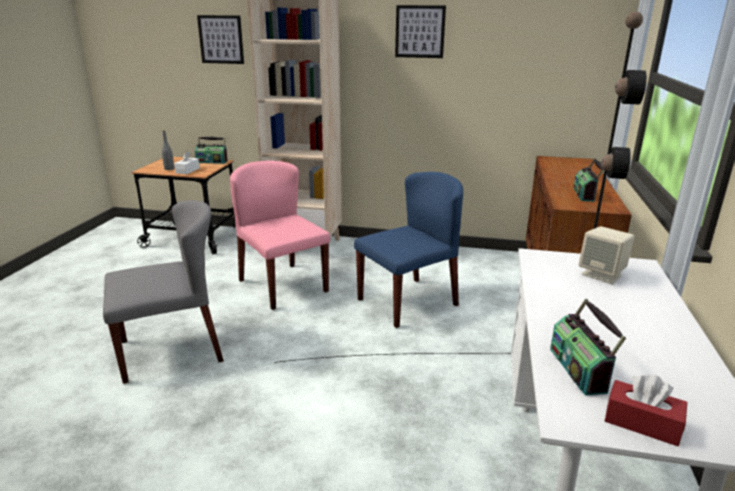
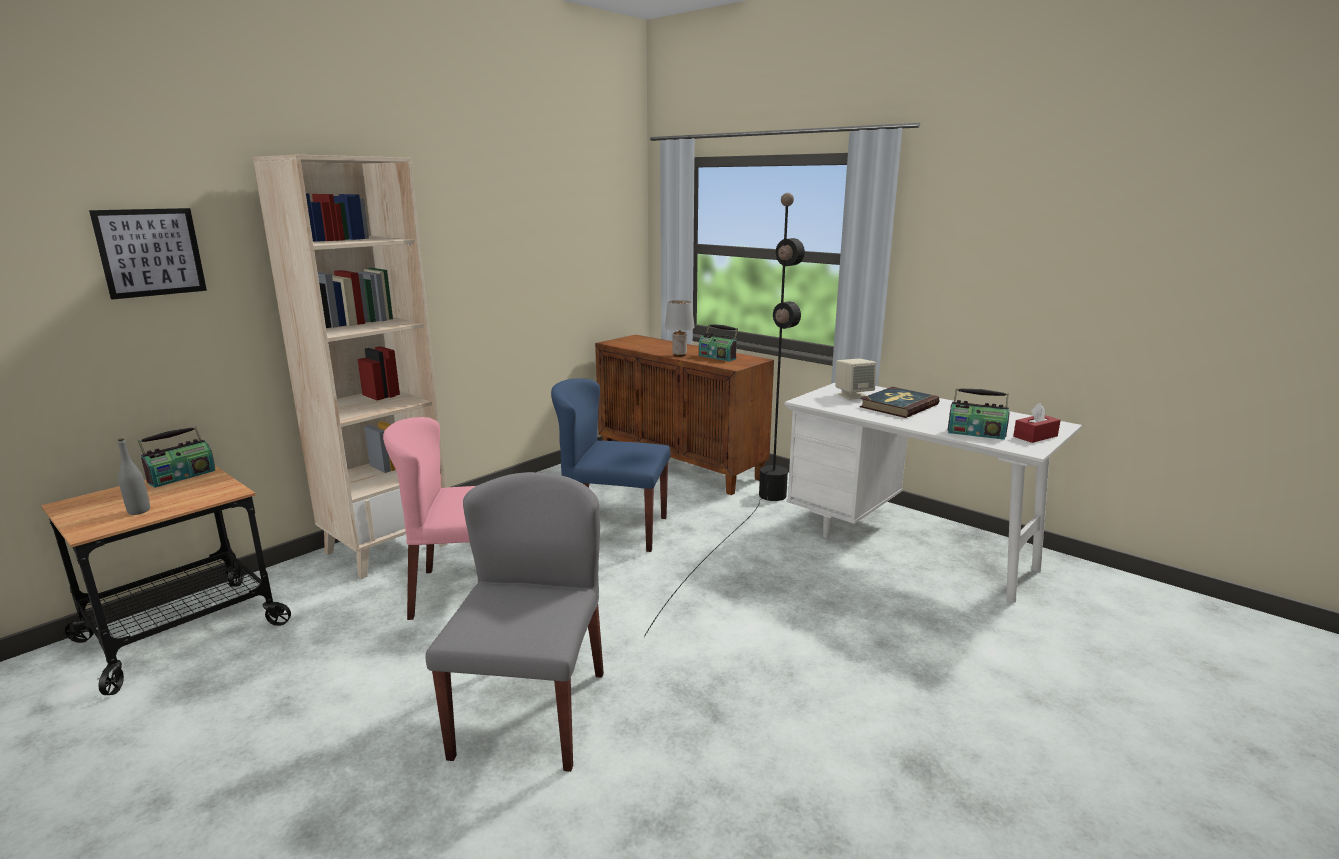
camera: 60 degrees left, 5 degrees down
white tissue box [174,151,200,174] -> none
blue chair [354,172,463,328] -> blue chair turned 75 degrees counterclockwise [551,378,671,552]
picture [395,5,446,58] -> none
none -> grey table lamp [665,300,695,356]
none -> book [860,387,939,418]

